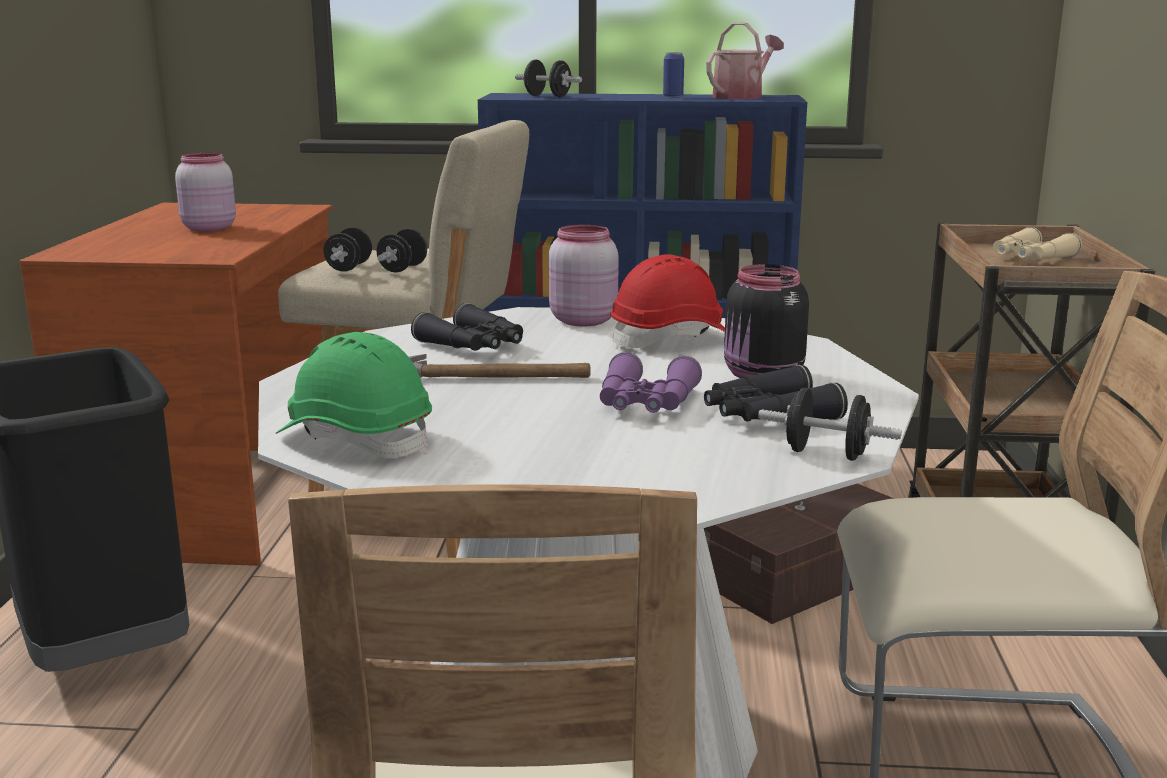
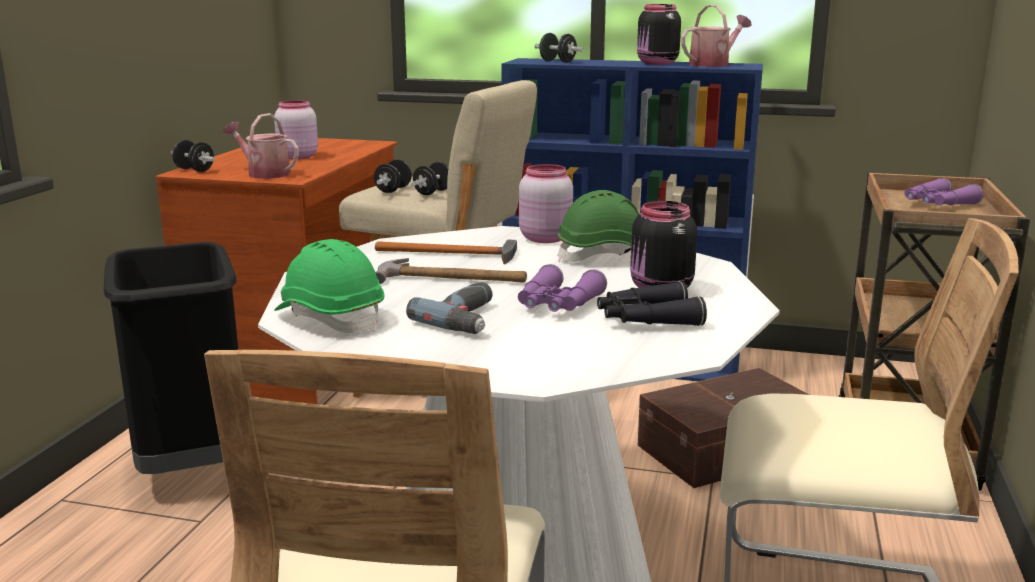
camera: 10 degrees right, 0 degrees up
black binoculars [411,303,523,351] -> hammer [375,239,517,264]
red hard hat [610,254,725,350] -> green hard hat [557,190,639,262]
can [663,52,684,97] -> black jar [637,4,681,65]
black dumbbell [758,388,902,461] -> black dumbbell moved to [171,140,215,172]
beige binoculars [993,227,1082,259] -> purple binoculars [905,178,984,205]
none -> watering can [223,113,299,179]
none -> power drill [406,282,493,334]

